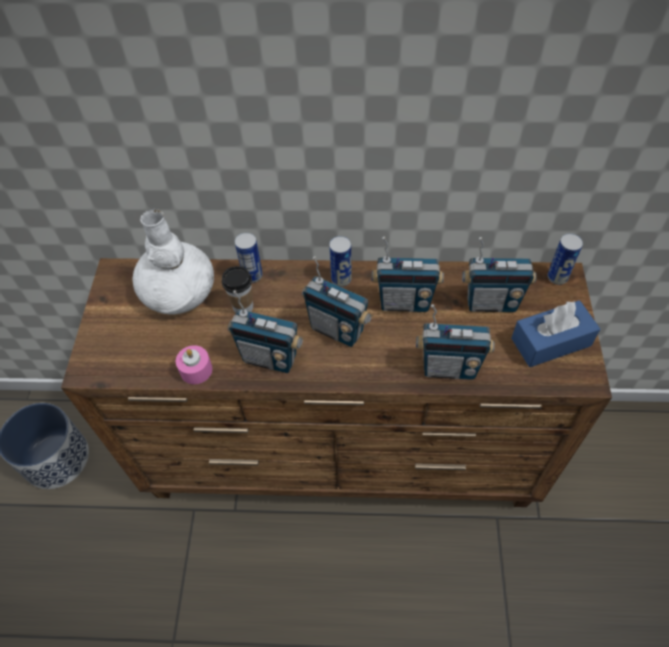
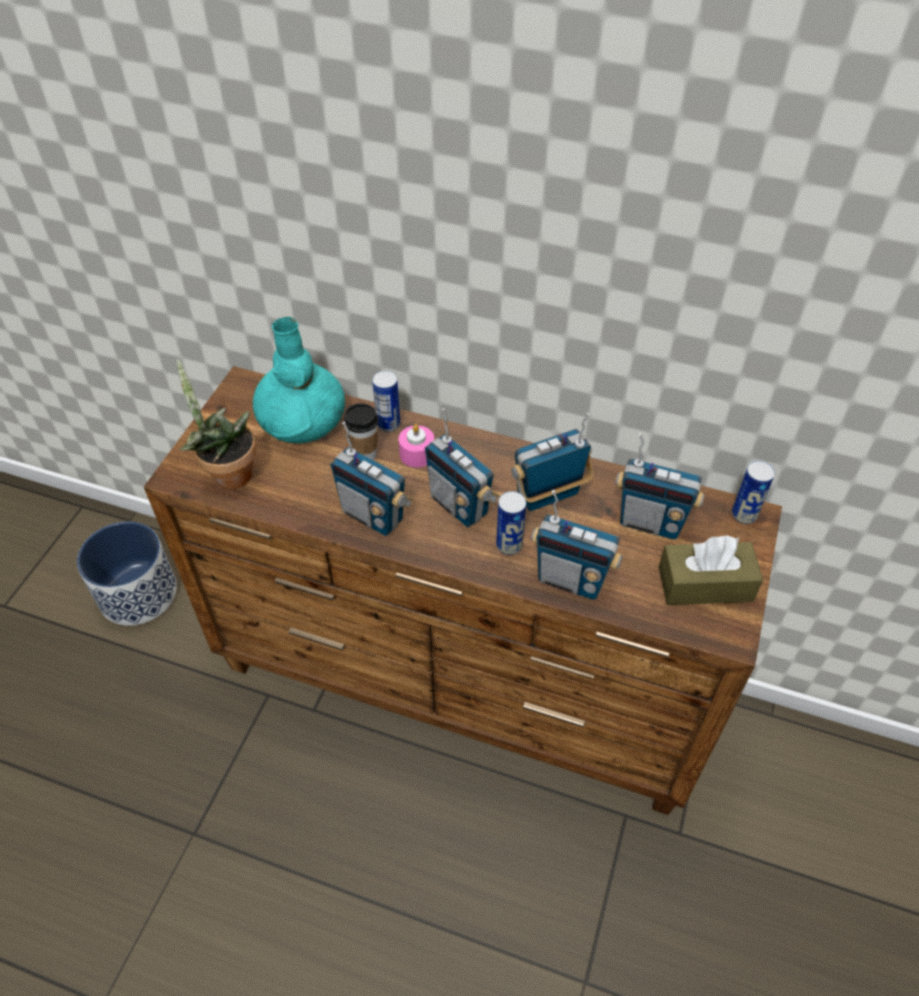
camera: 15 degrees right, 5 degrees down
white vase [133,209,214,315] -> turquoise vase [253,317,345,444]
pink candle [176,345,212,384] -> pink candle moved to [399,424,434,467]
can [329,236,352,287] -> can moved to [496,491,526,555]
radio [372,236,444,312] -> radio turned 135 degrees clockwise [511,413,593,511]
blue tissue box [511,300,600,367] -> brown tissue box [658,535,763,605]
none -> potted plant [177,359,256,489]

